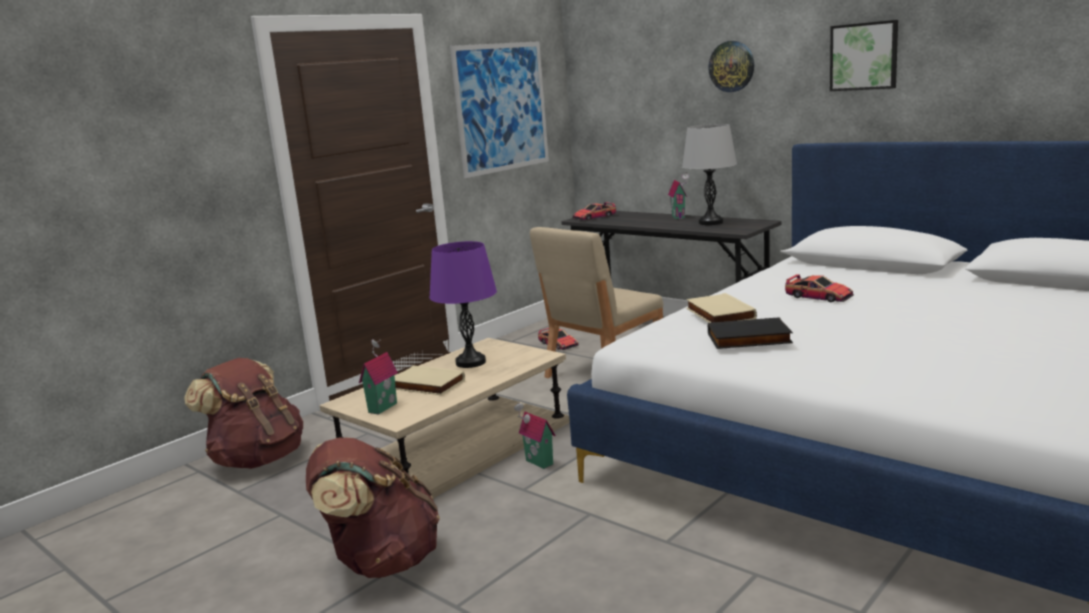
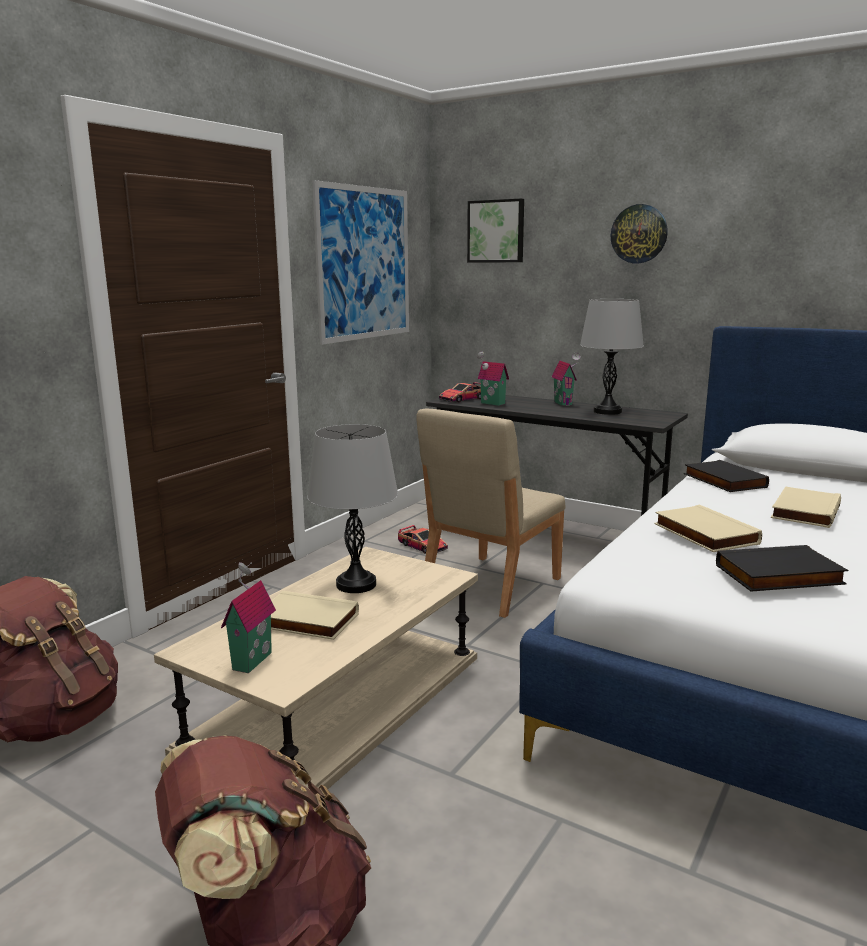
camera: 10 degrees left, 0 degrees up
purple table lamp [429,241,497,368] -> grey table lamp [307,424,398,593]
toy house [514,403,556,469] -> toy house moved to [477,352,509,406]
toy car [785,274,854,302] -> beige book [771,487,841,528]
picture [830,20,898,91] -> picture moved to [467,198,524,262]
none -> black book [684,460,769,492]

